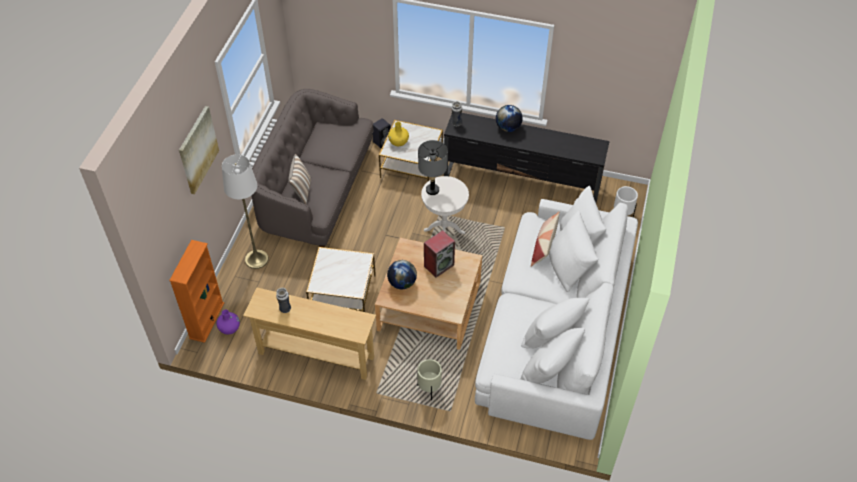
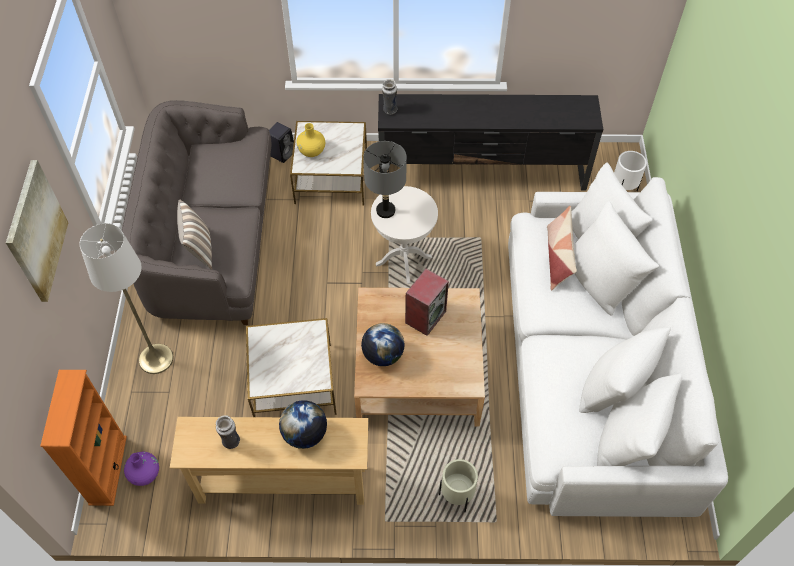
camera: 15 degrees left, 5 degrees up
globe [496,105,523,132] -> globe moved to [279,400,327,449]

